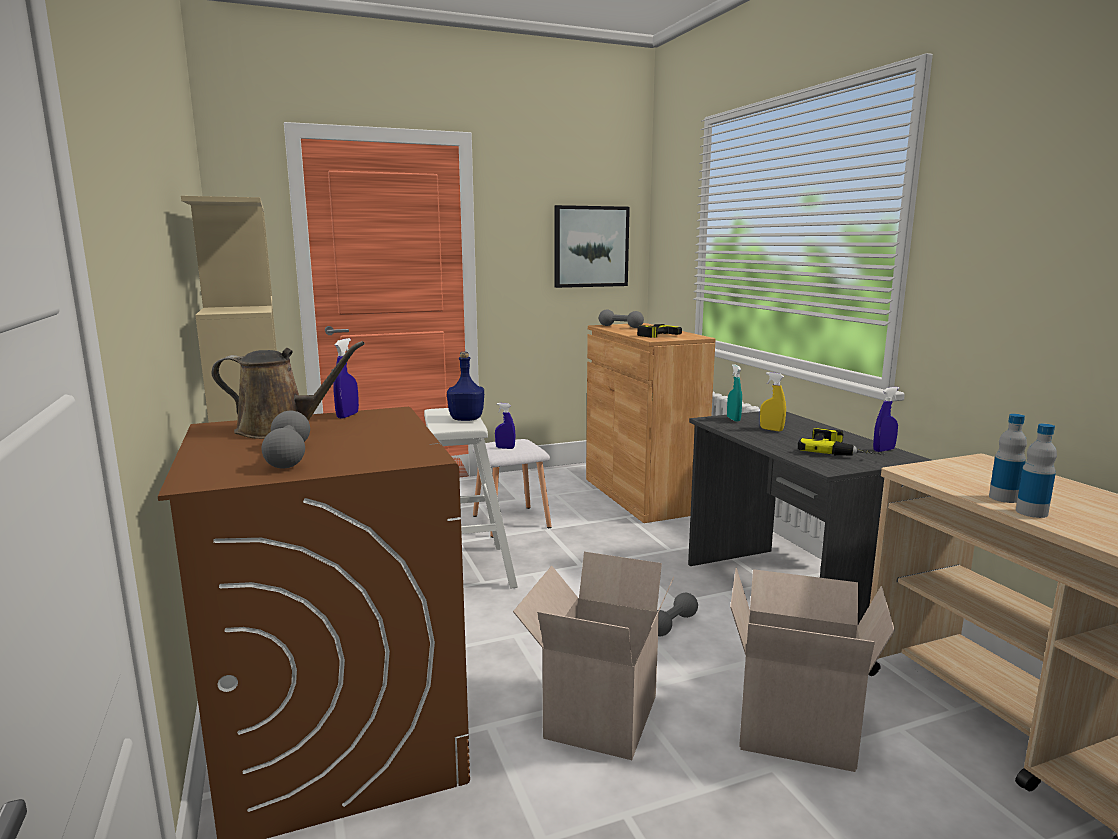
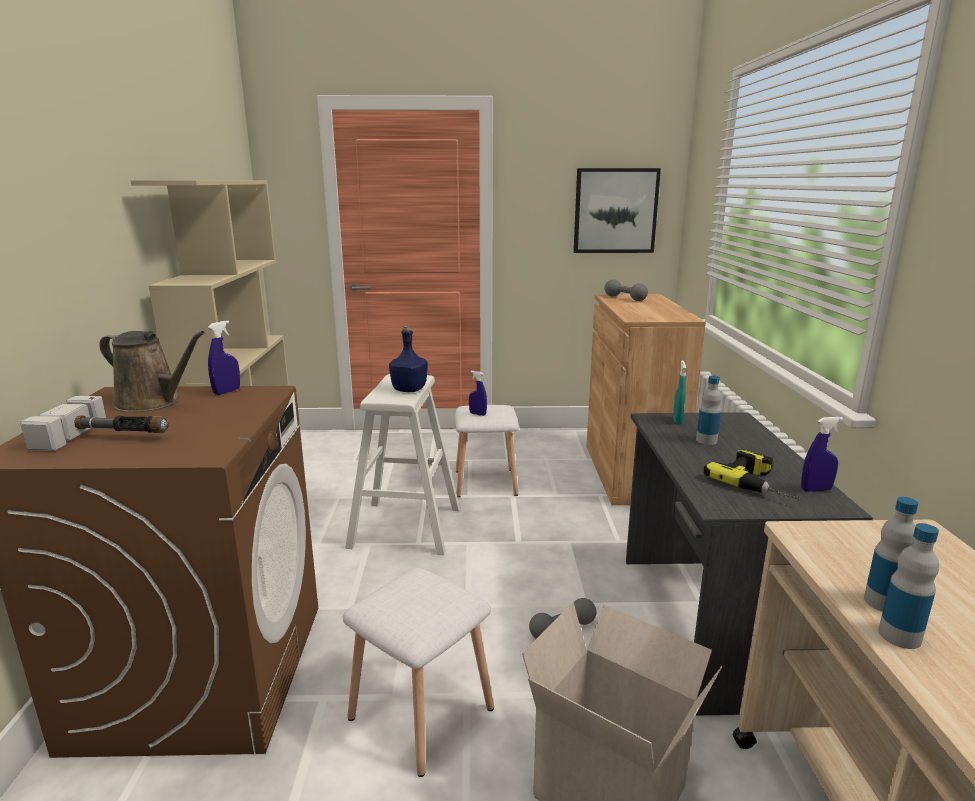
camera: 20 degrees right, 5 degrees up
grey dumbbell [262,411,310,469] -> hammer [20,396,169,451]
cardboard box [513,552,674,760] -> white stool [343,568,494,777]
power drill [637,324,682,338] -> none
yellow spray bottle [760,372,786,432] -> bottle [696,376,722,445]

